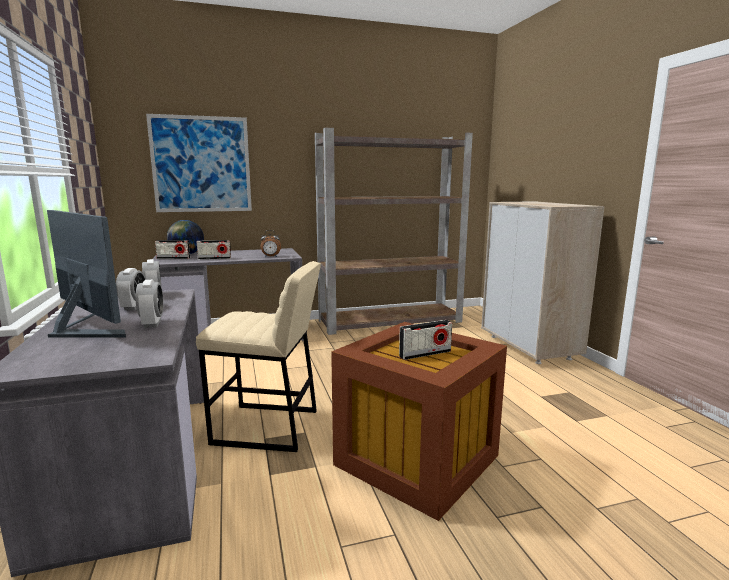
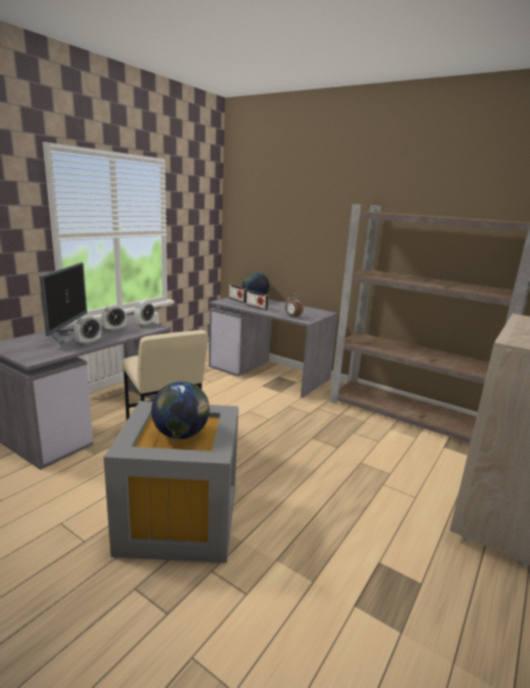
camera: 50 degrees right, 5 degrees up
picture [146,114,252,212] -> none
brown storage box [331,322,507,521] -> grey storage box [104,401,239,563]
radio [399,320,452,360] -> globe [151,381,210,439]

